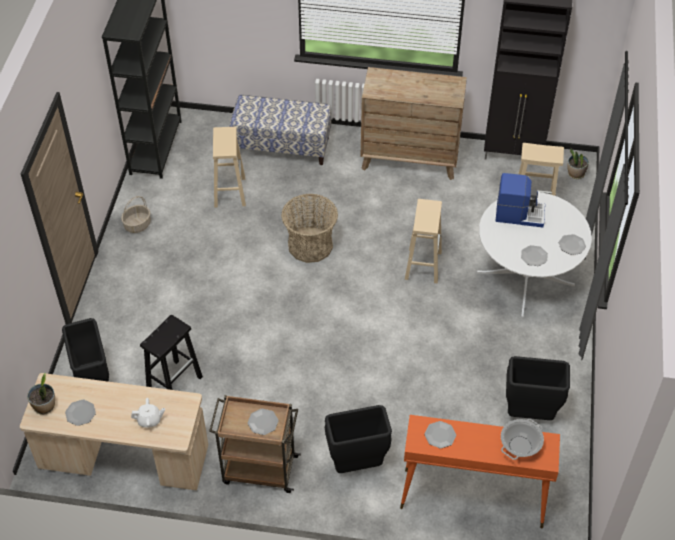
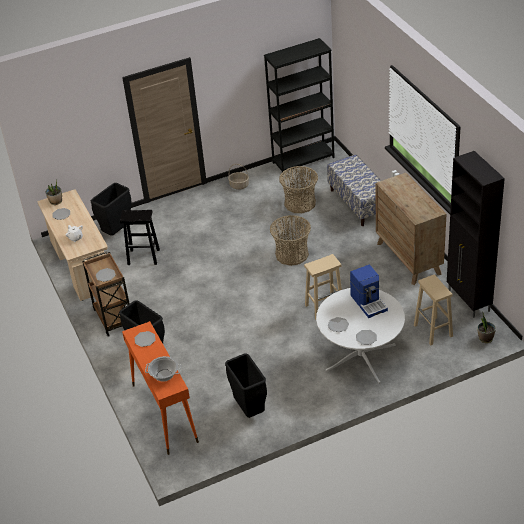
camera: 60 degrees right, 10 degrees down
beige stool [213,127,246,207] -> basket [279,166,318,213]

